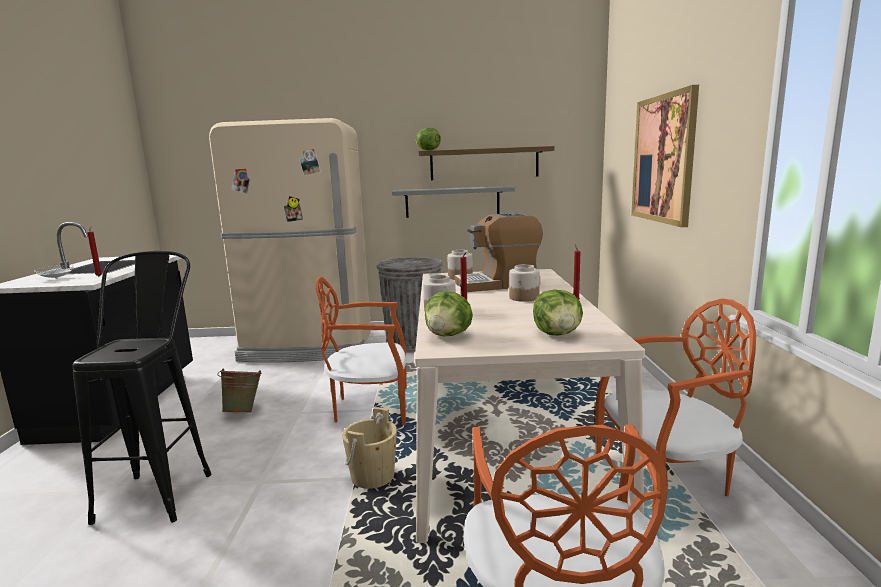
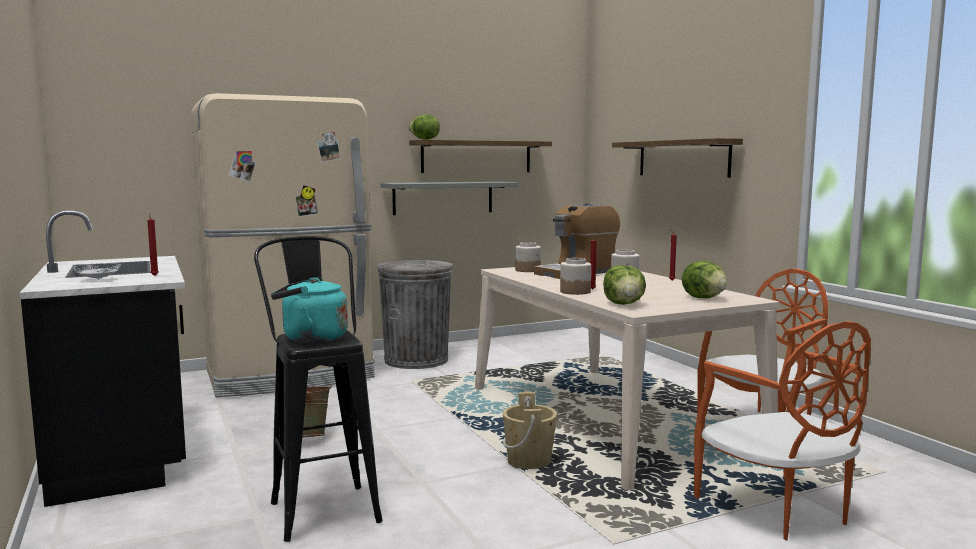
camera: 25 degrees left, 5 degrees down
orange chair [316,277,407,425] -> none
picture [631,85,699,227] -> shelf [612,138,743,178]
none -> turquoise kettle [271,277,348,343]

